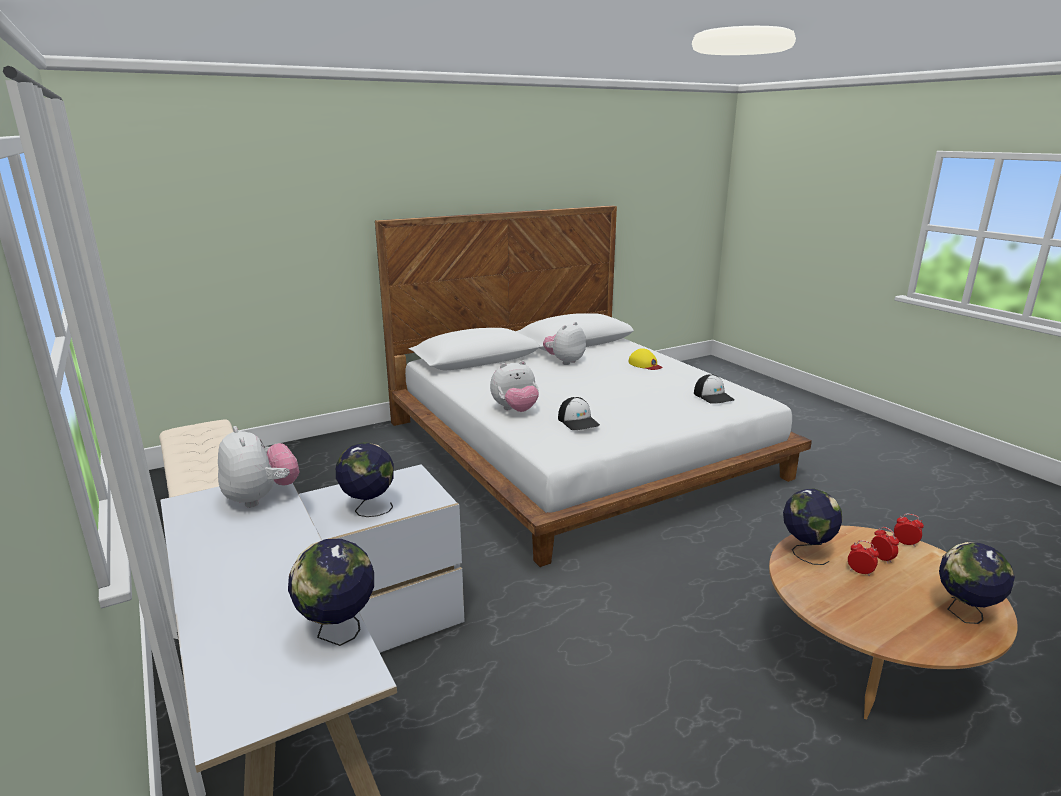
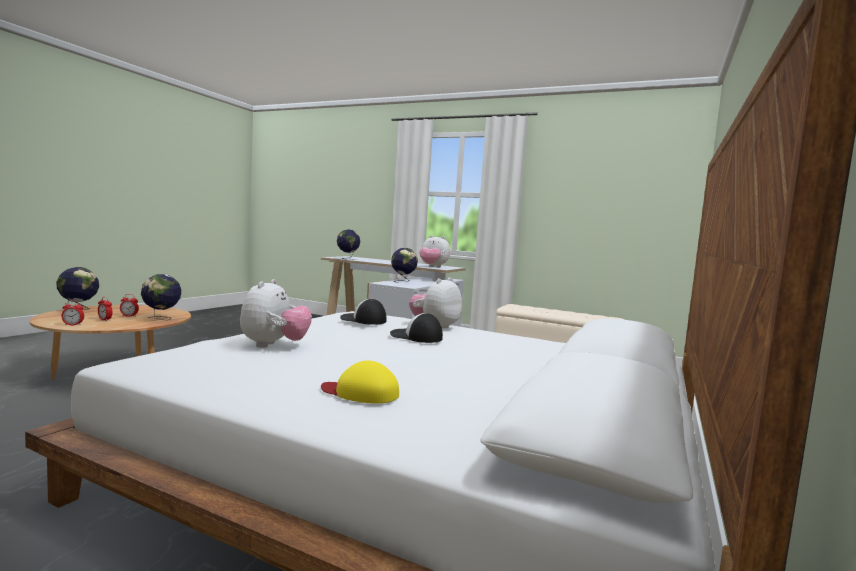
camera: 145 degrees right, 15 degrees down
plush toy [543,322,586,365] -> plush toy moved to [240,279,312,348]
cap [694,374,735,404] -> cap moved to [390,313,443,343]

